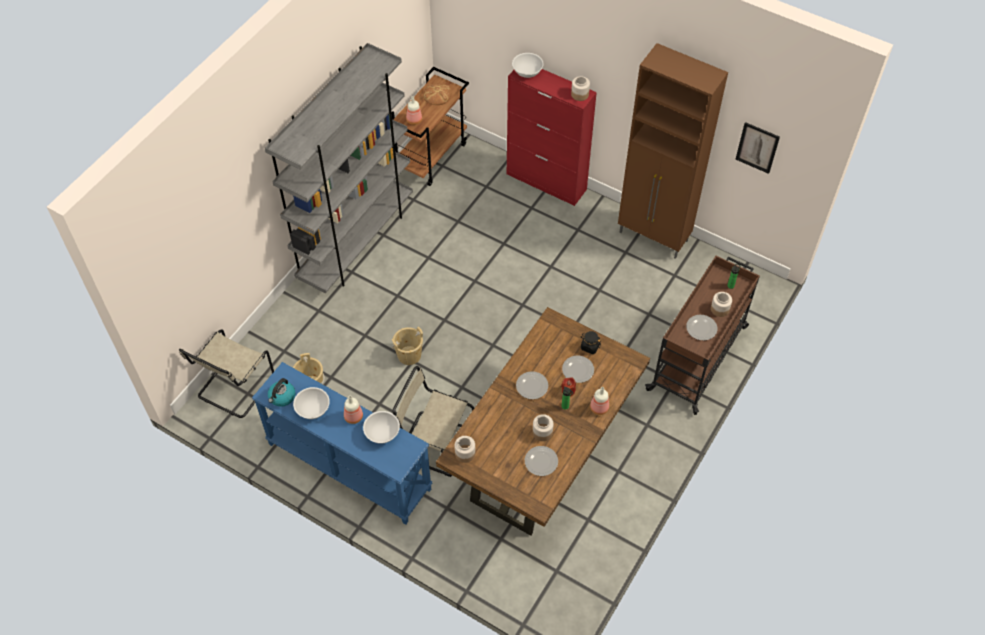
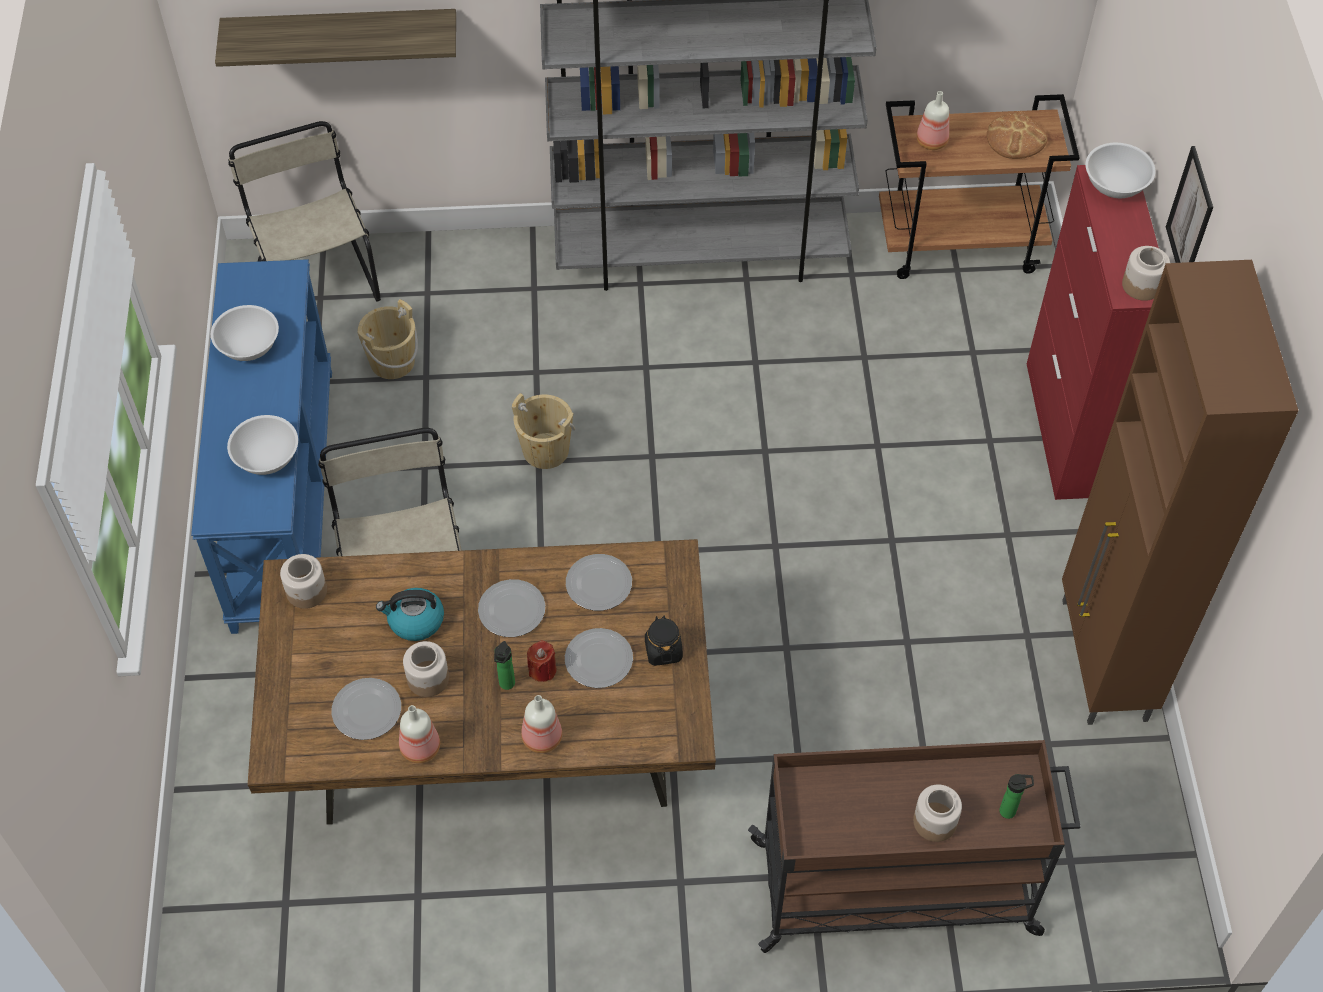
camera: 55 degrees right, 0 degrees up
beige chair [179,329,274,418] -> beige chair turned 75 degrees clockwise [228,121,381,301]
kettle [268,378,295,407] -> kettle moved to [376,588,444,641]
bottle [344,396,363,424] -> bottle moved to [399,705,440,763]
plate [686,315,718,340] -> plate moved to [566,554,632,611]
picture [736,122,780,174] -> picture moved to [1166,146,1213,263]
none -> shelf [215,9,456,67]

